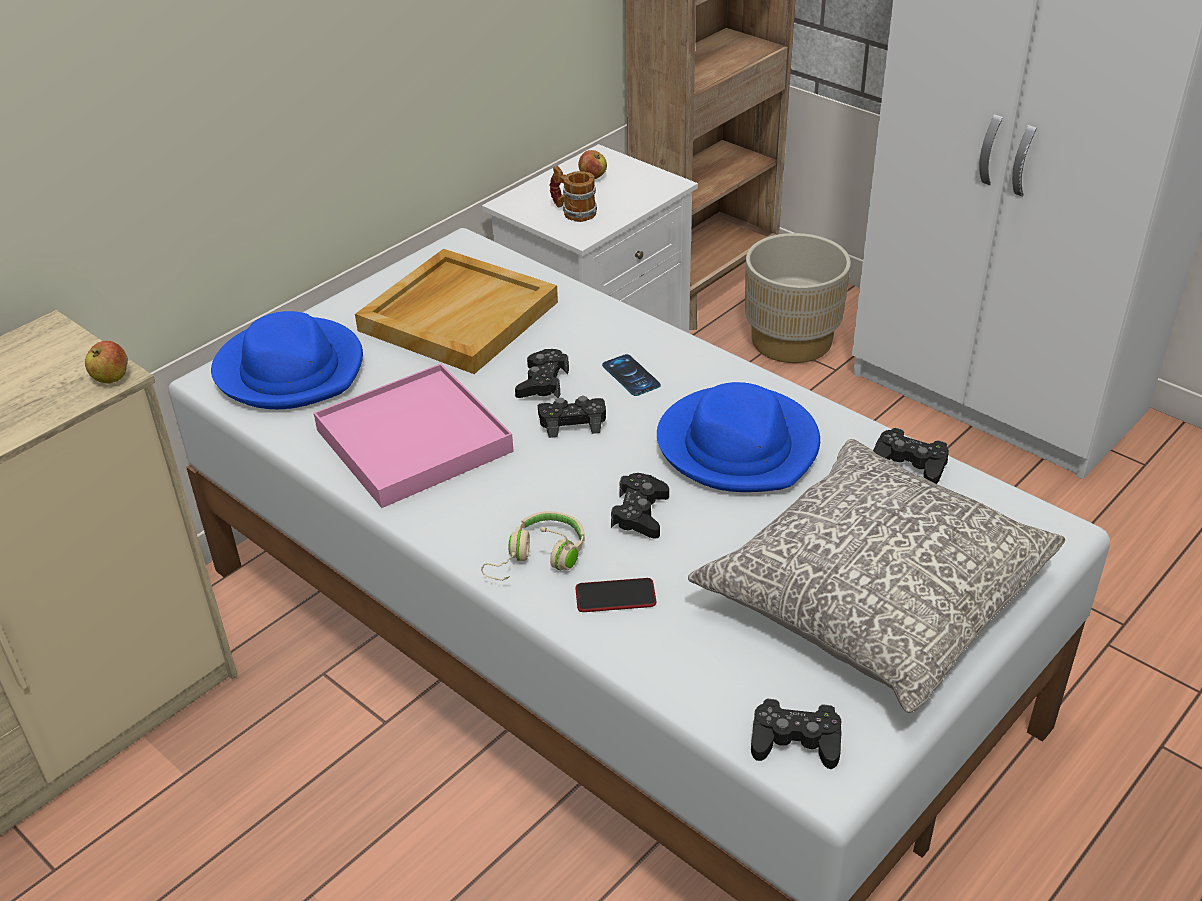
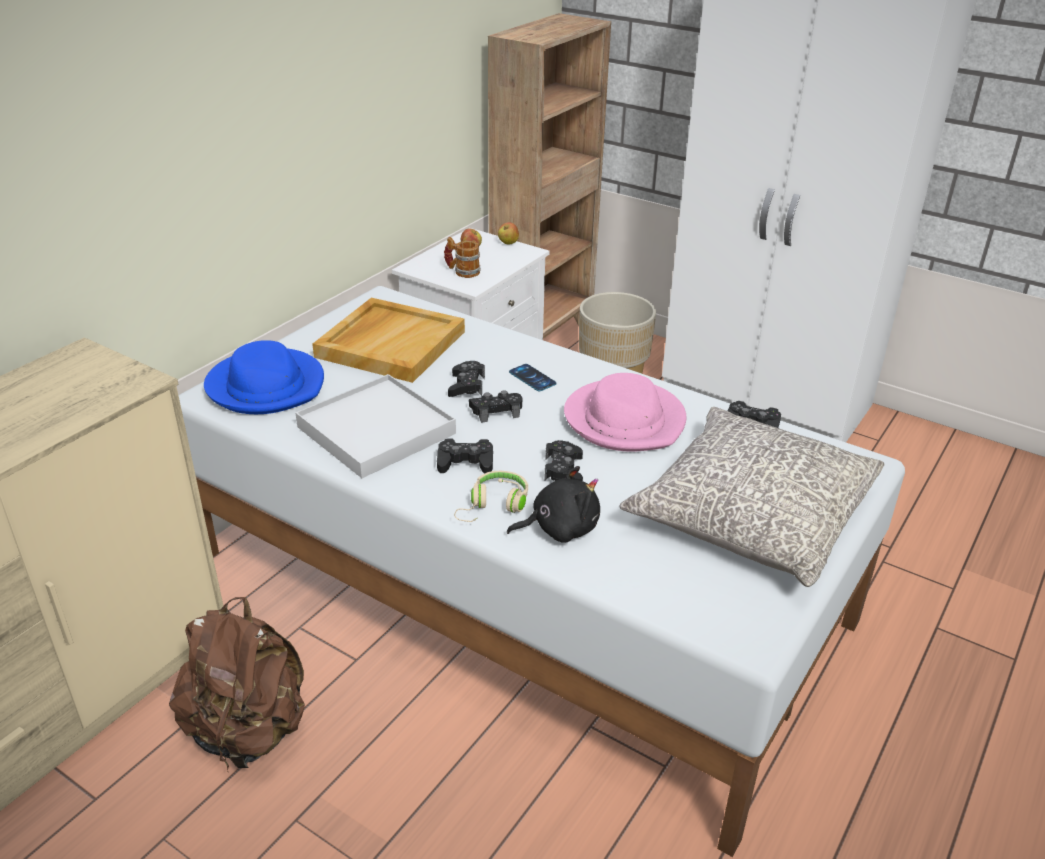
camera: 10 degrees left, 5 degrees down
apple [85,341,128,384] -> apple moved to [498,222,519,245]
pink tray [314,364,514,508] -> white tray [295,374,456,478]
phone [575,578,656,612] -> black plush toy [507,466,600,543]
blue hat [657,382,820,492] -> pink hat [564,373,687,451]
black game controller [751,698,842,769] -> black game controller moved to [437,438,493,474]
none -> brown backpack [169,597,305,771]

